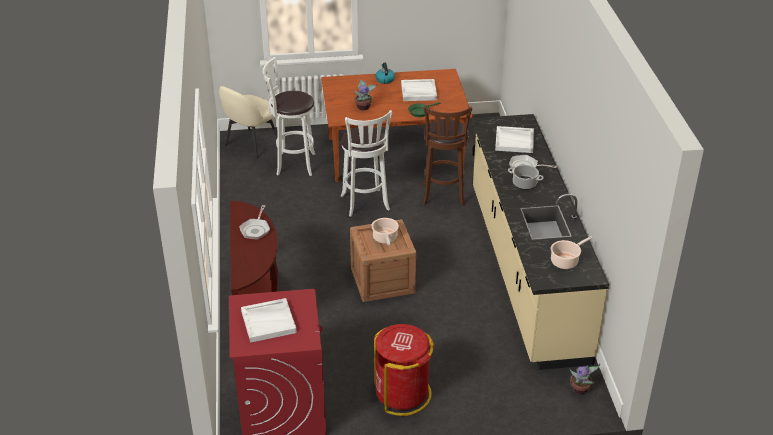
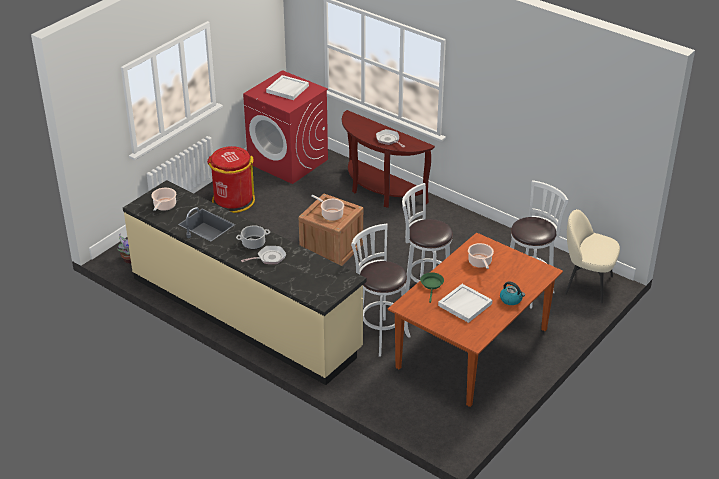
camera: 135 degrees right, 0 degrees up
beige chair [219,86,277,159] -> beige chair turned 60 degrees counterclockwise [565,209,620,303]
potted plant [354,78,377,110] -> cooking pot [468,243,494,269]
brown stool [423,106,472,206] -> white stool [351,223,411,357]
white tray [495,126,534,153] -> none

